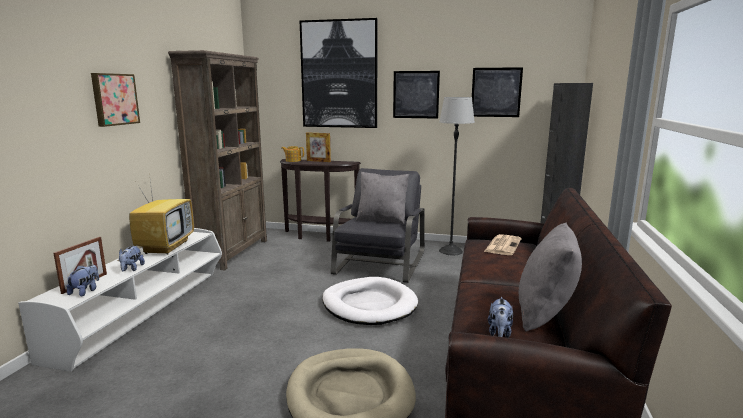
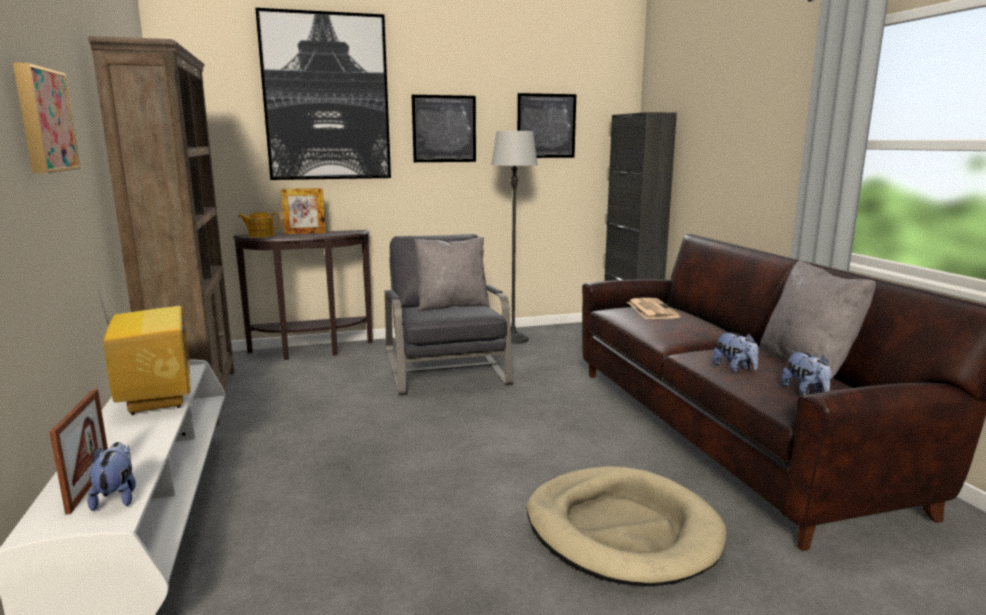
camera: 30 degrees left, 0 degrees up
plush toy [119,245,145,271] -> plush toy moved to [713,332,759,373]
white dog bed [322,277,418,325] -> none

